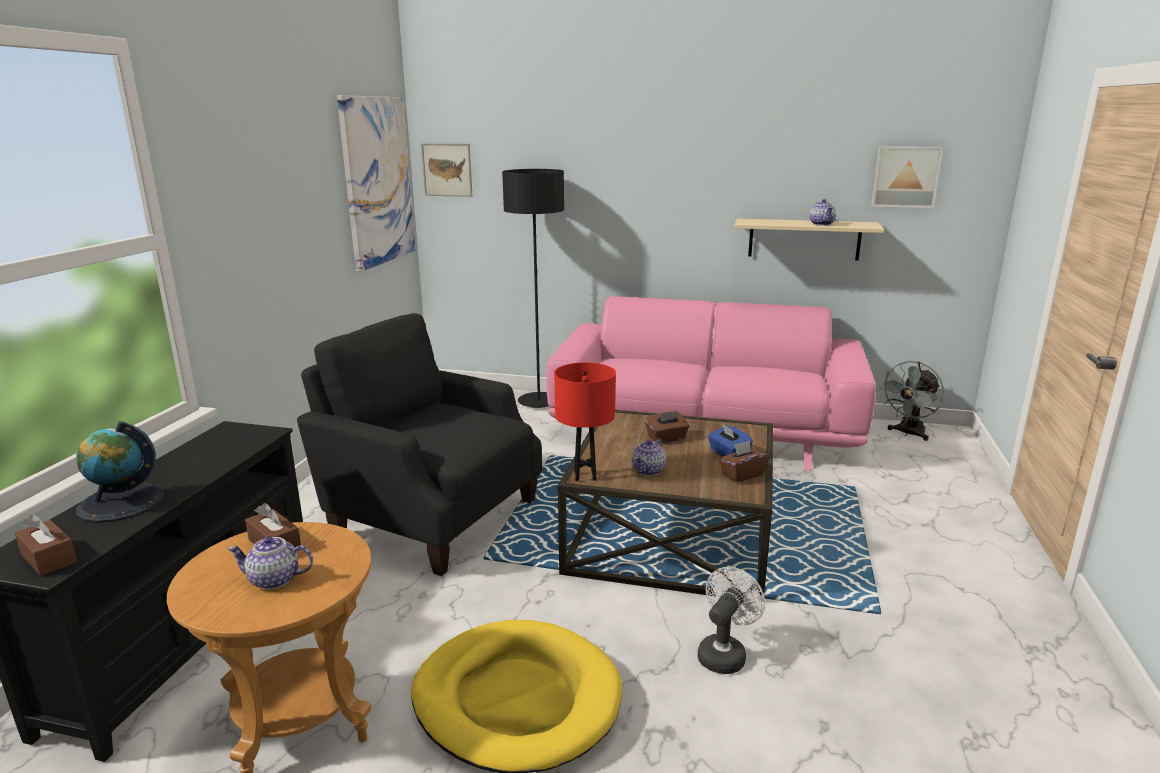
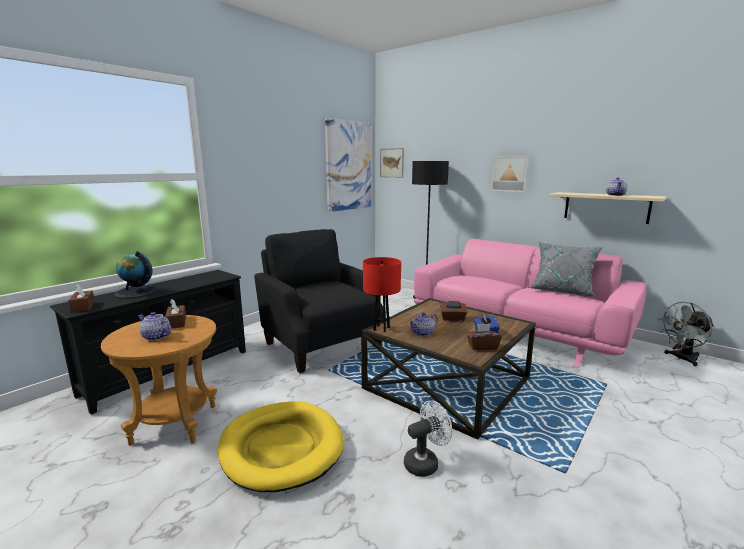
camera: 25 degrees right, 5 degrees down
picture [871,147,943,208] -> picture moved to [491,156,529,192]
none -> grey pillow [528,242,602,297]

